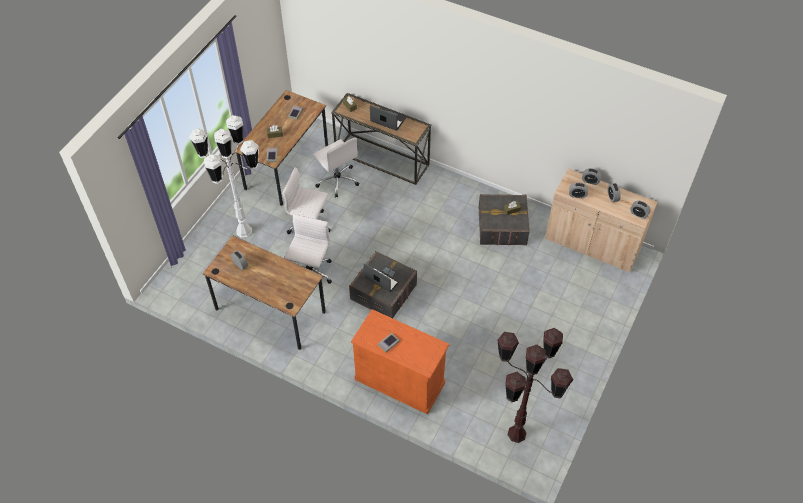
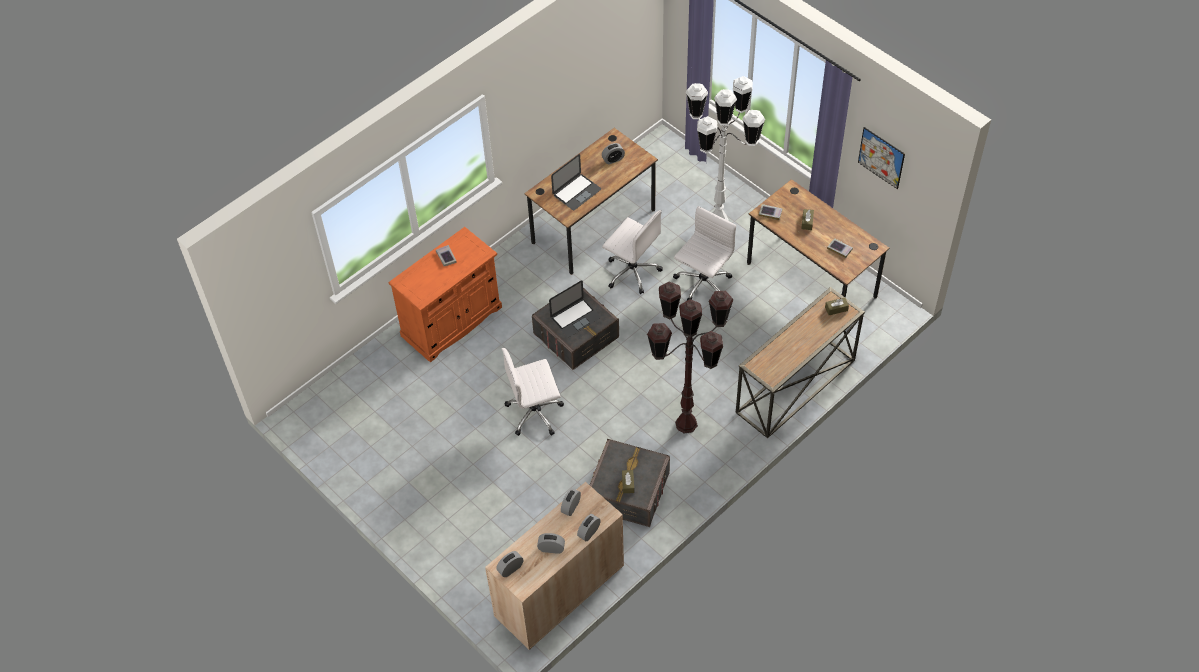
camera: 110 degrees right, 0 degrees up
white office chair [313,138,359,198] -> white office chair moved to [502,348,564,436]
laptop [370,105,407,131] -> laptop moved to [551,154,601,210]
brown floor lamp [497,328,573,443] -> brown floor lamp moved to [647,282,734,434]
none -> picture [858,127,905,189]

